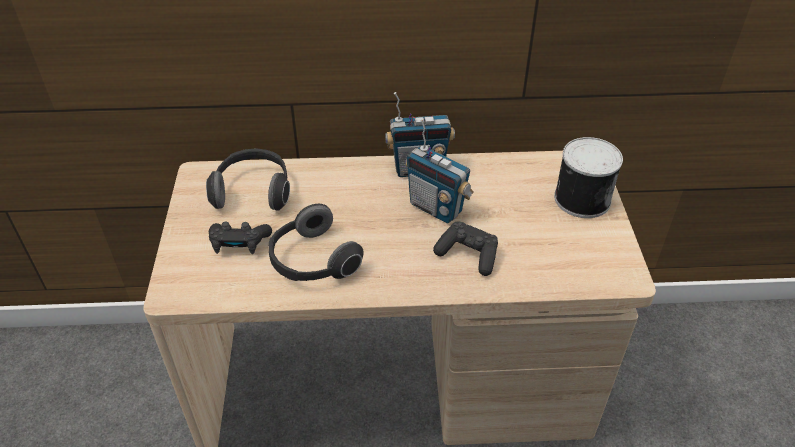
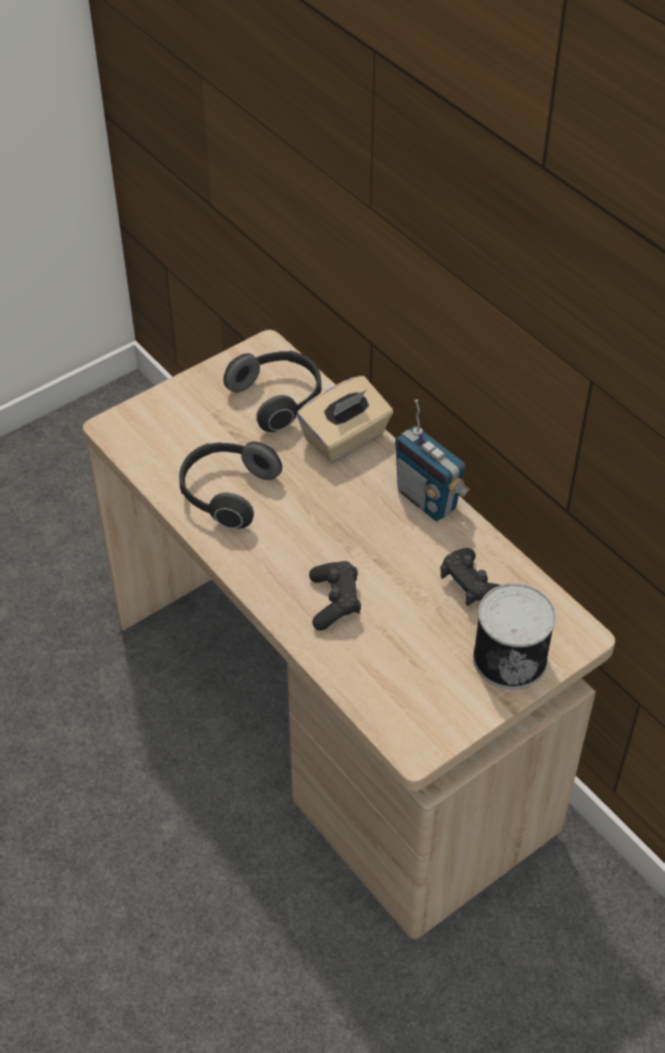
camera: 55 degrees right, 5 degrees up
black game controller [209,222,272,254] -> black game controller moved to [440,548,500,606]
radio [405,119,474,223] -> none
none -> beige tissue box [297,376,393,463]

